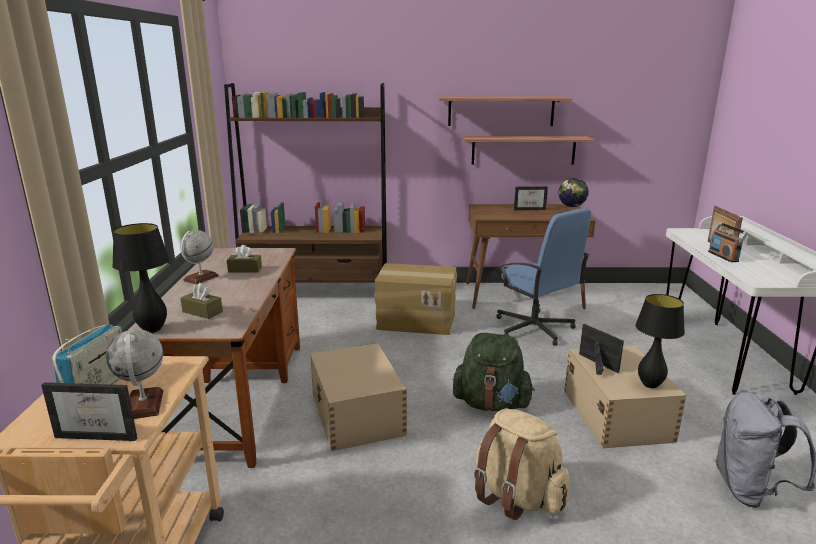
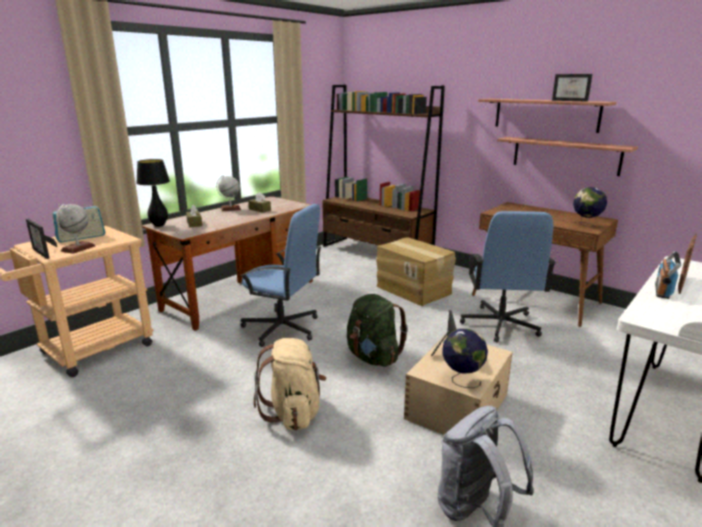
camera: 40 degrees right, 0 degrees up
beige storage box [310,343,407,451] -> blue office chair [241,204,321,347]
picture frame [514,186,548,210] -> picture frame moved to [552,74,592,102]
black table lamp [635,294,685,388] -> globe [442,329,488,388]

